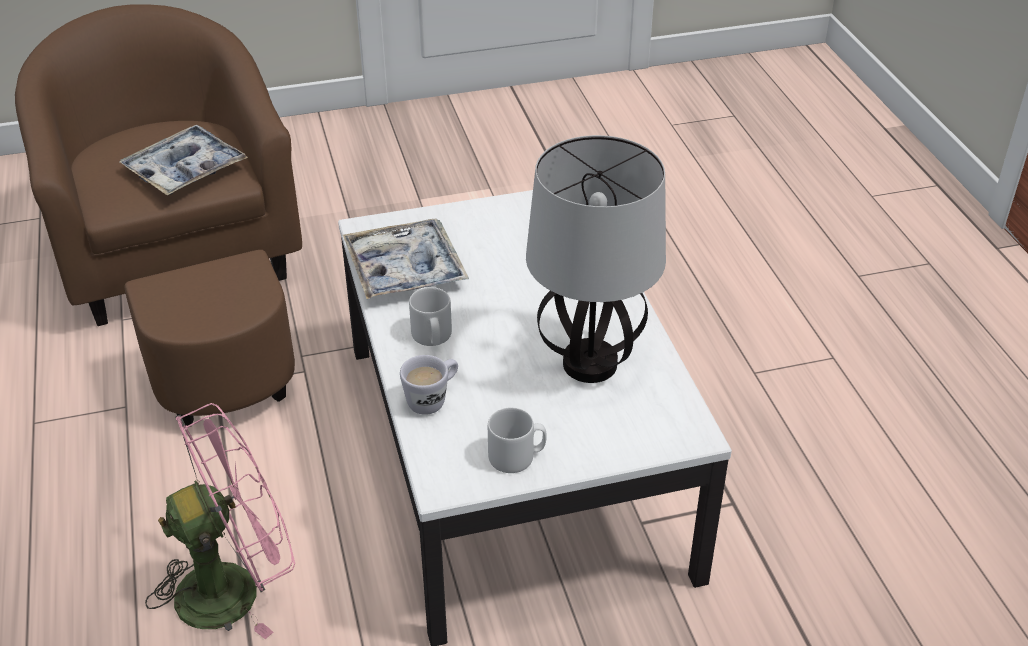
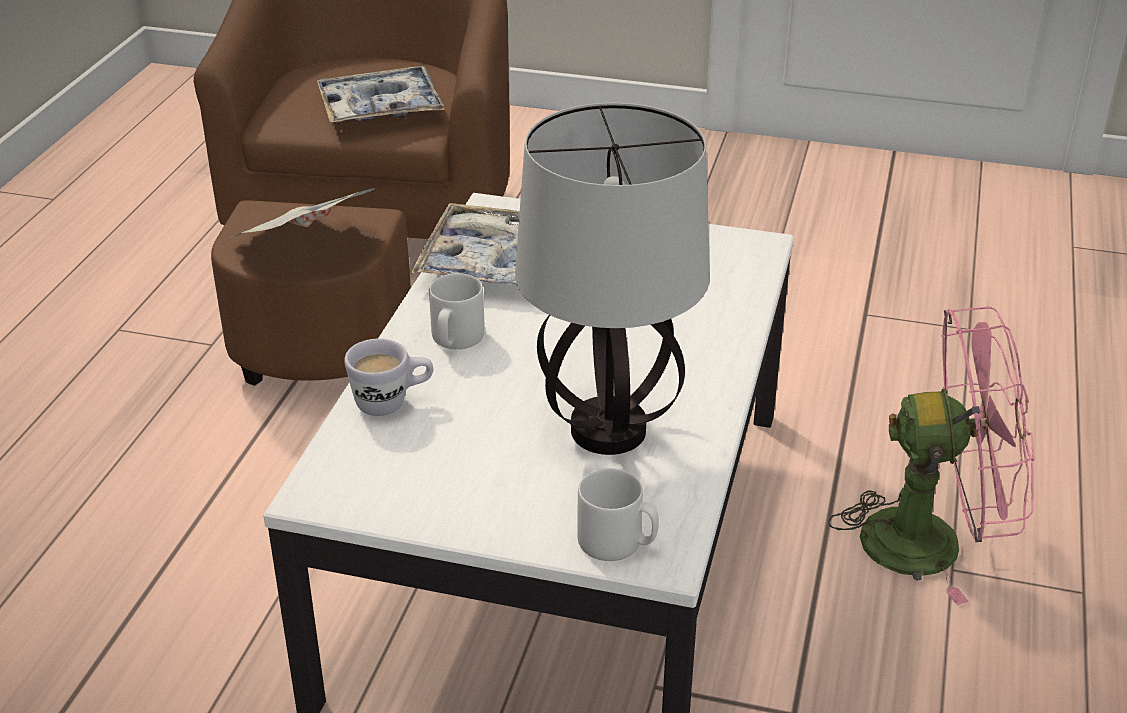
camera: 30 degrees right, 5 degrees down
pink fan [145,403,295,639] -> pink fan moved to [829,306,1035,605]
grey mug [488,407,547,473] -> grey mug moved to [577,468,659,561]
none -> newspaper [230,188,375,237]

